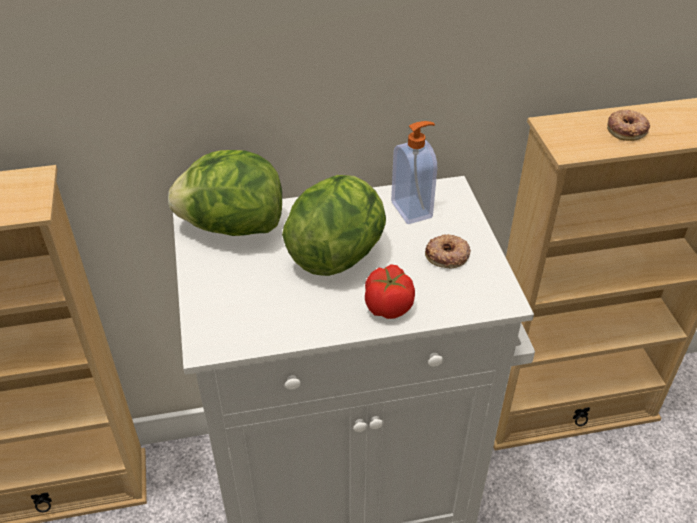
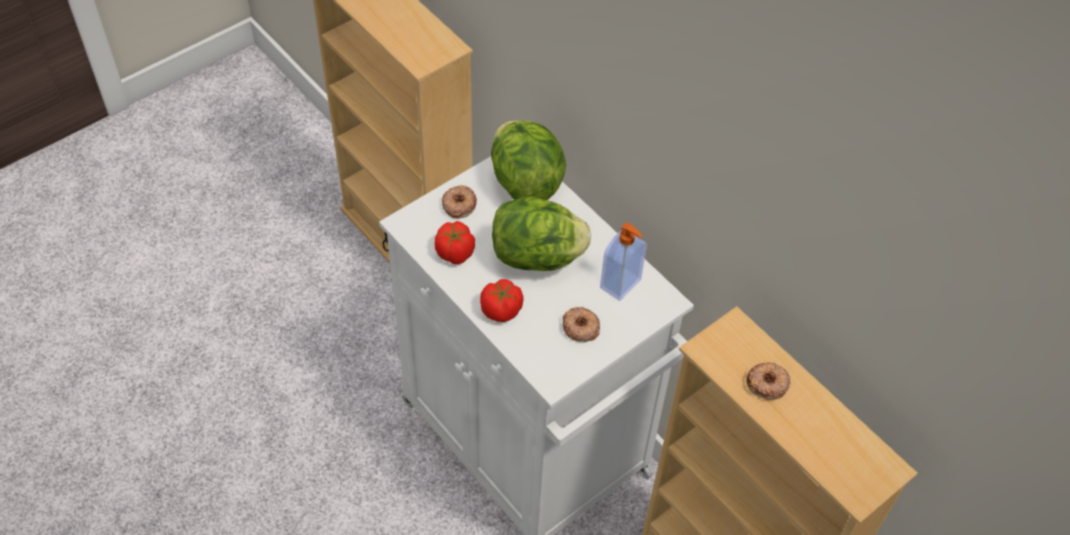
camera: 60 degrees right, 10 degrees up
none -> tomato [435,221,475,264]
none -> donut [442,185,477,218]

